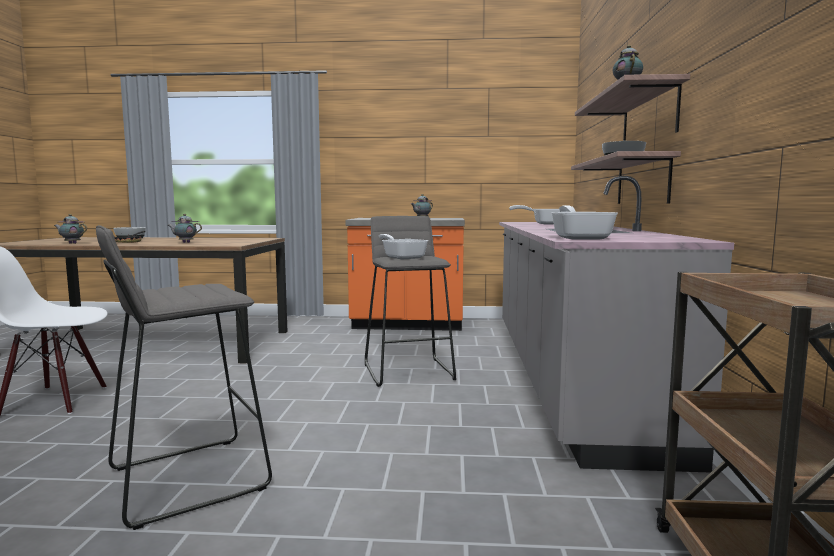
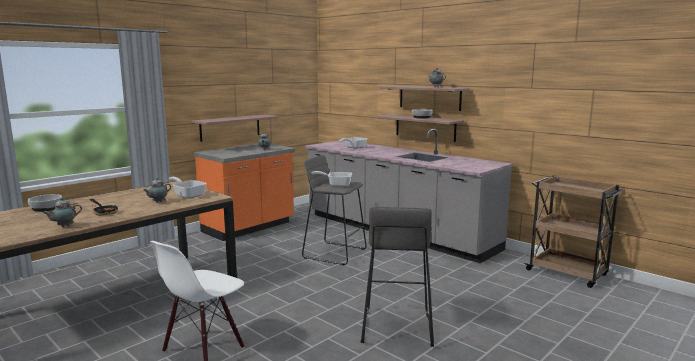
camera: 50 degrees left, 5 degrees up
frying pan [551,205,618,240] -> frying pan moved to [169,177,207,198]
none -> shelf [192,115,279,142]

